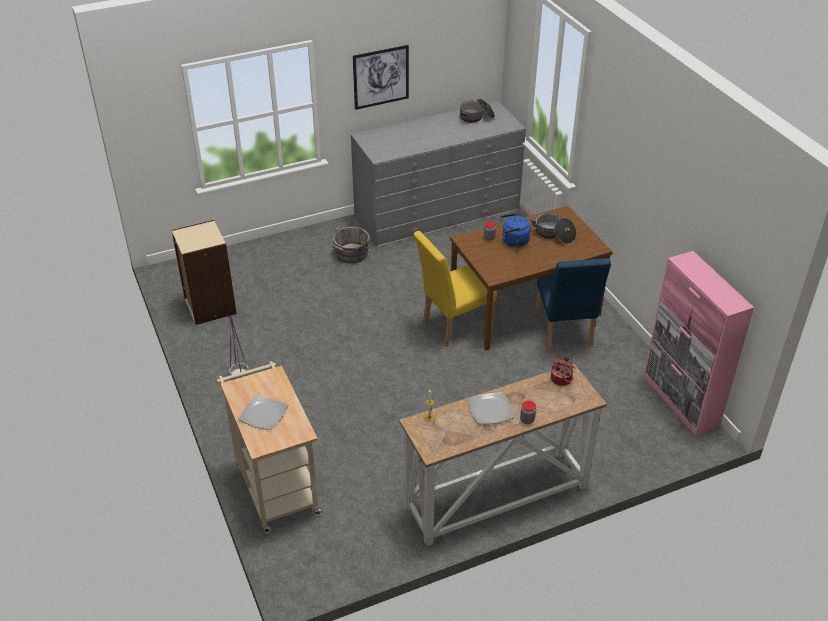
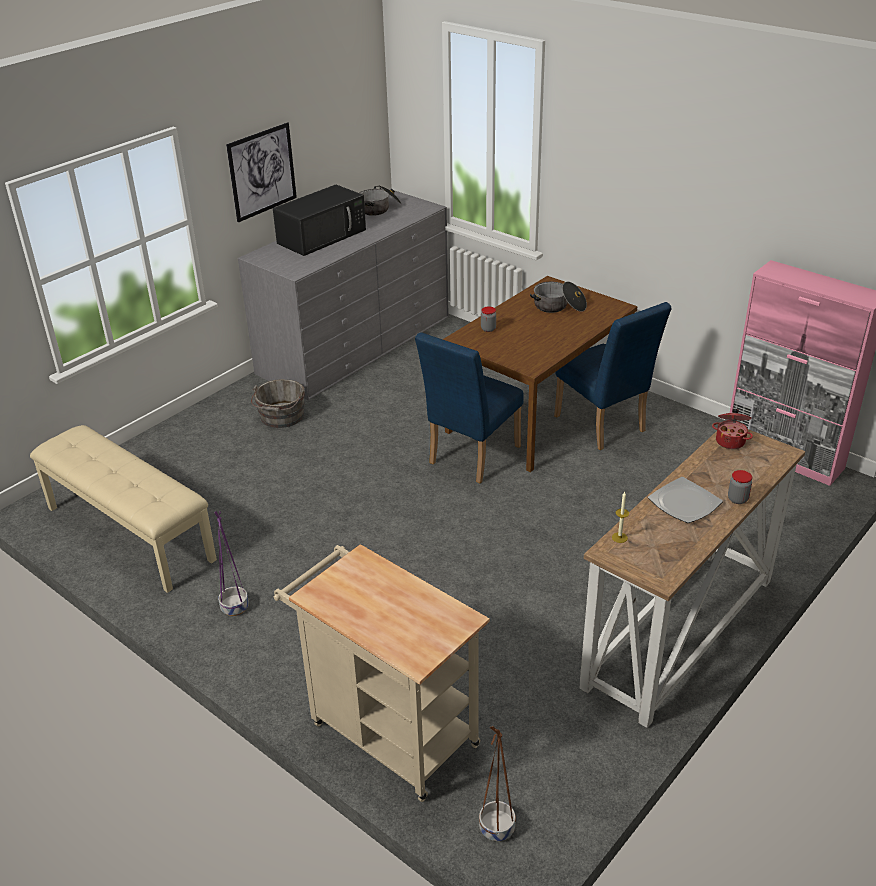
camera: 25 degrees left, 5 degrees down
beige bookcase [171,220,237,325] -> beige bench [30,425,217,593]
plate [239,395,288,430] -> none
yellow chair [414,231,497,347] -> blue chair [415,332,524,483]
blue kettle [500,213,531,247] -> none
none -> black microwave [273,185,366,256]
none -> brown planter [479,726,516,841]

